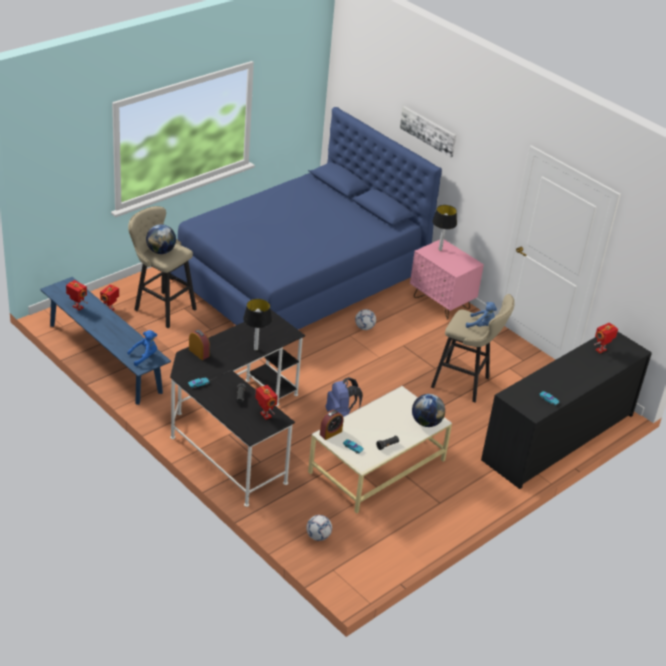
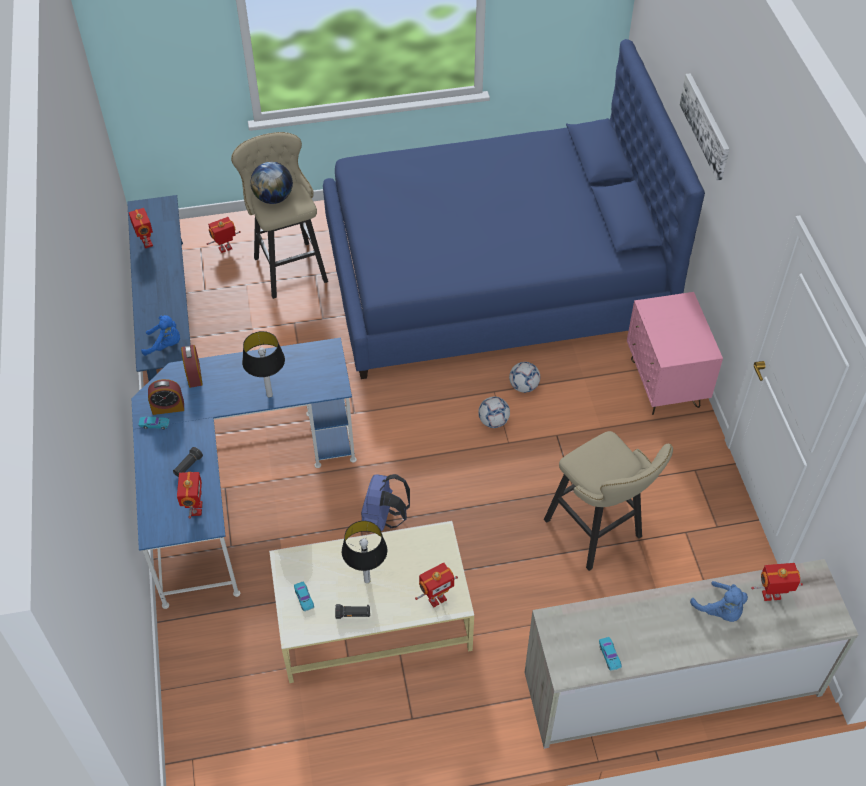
camera: 35 degrees right, 15 degrees up
black desk [170,310,305,507] -> blue desk [131,338,357,609]
football [306,515,332,541] -> football moved to [478,396,510,428]
alarm clock [320,410,344,440] -> alarm clock moved to [148,379,184,415]
globe [412,394,445,427] -> toy robot [415,562,458,608]
table lamp [432,205,457,251] -> table lamp moved to [342,521,387,583]
blue plush toy [466,302,497,328] -> blue plush toy moved to [690,581,748,622]
black dresser [481,332,652,489] -> white dresser [524,559,858,749]

